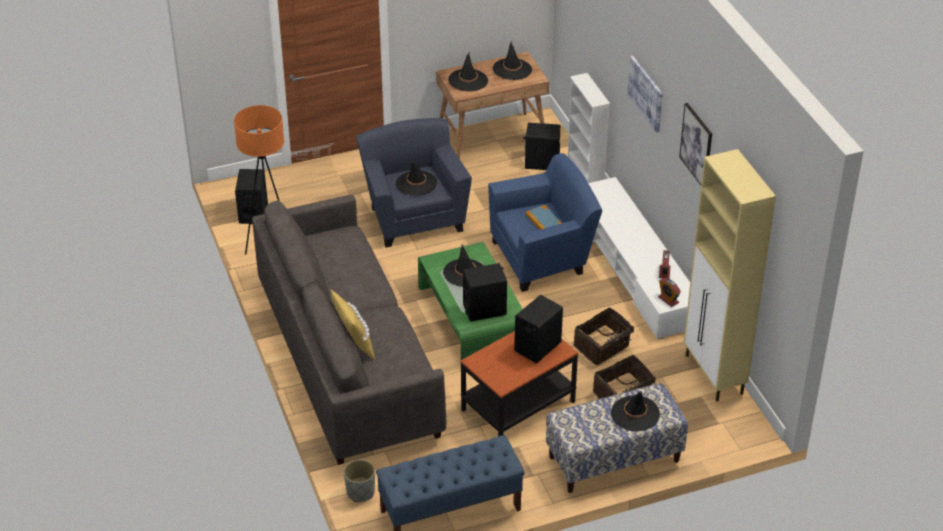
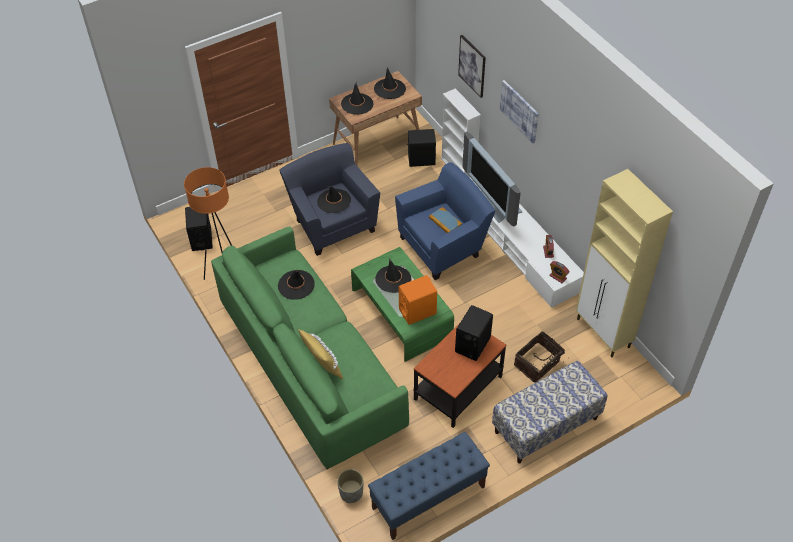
camera: 10 degrees left, 10 degrees up
grey sofa [252,195,446,465] -> green sofa [211,226,409,469]
black speaker [463,263,507,322] -> orange speaker [399,275,437,325]
basket [574,307,638,365] -> none
black hat [611,391,660,431] -> black hat moved to [278,270,315,300]
picture [679,103,712,185] -> picture moved to [458,35,486,98]
none -> television [462,132,523,227]

